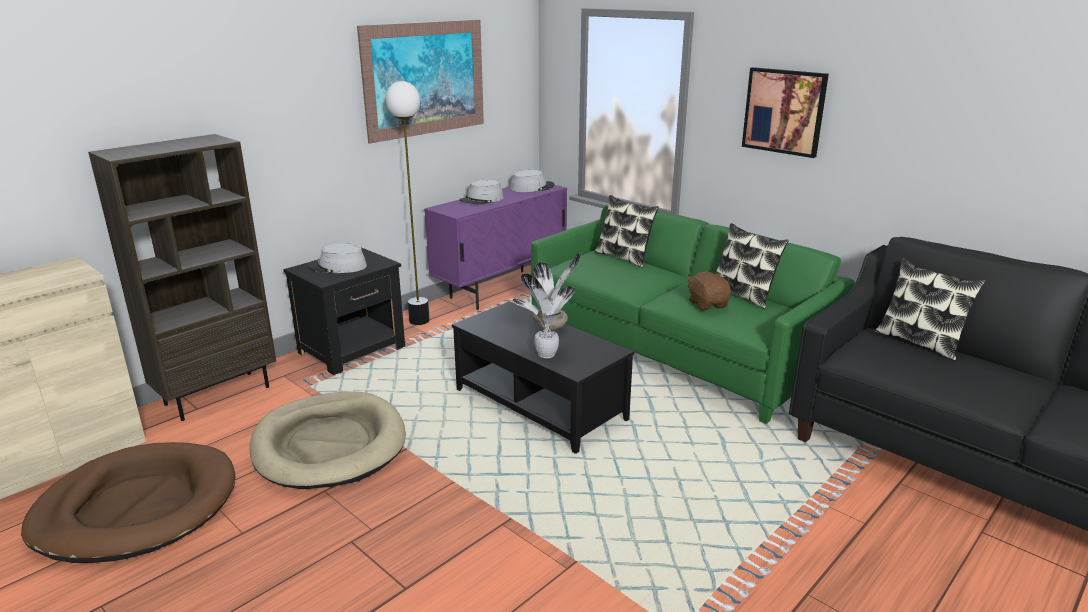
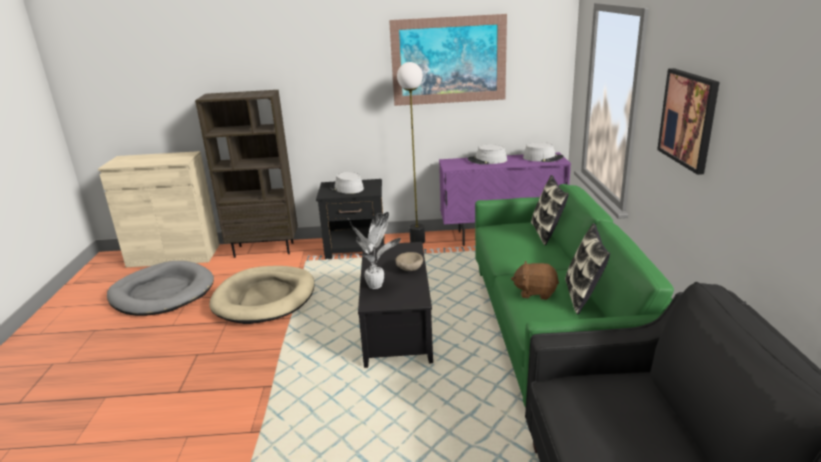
camera: 45 degrees right, 0 degrees up
brown dog bed [21,442,236,563] -> grey dog bed [107,261,214,316]
brown plush toy [687,272,731,310] -> brown plush toy turned 105 degrees counterclockwise [511,261,559,300]
pillow [875,258,986,361] -> none

